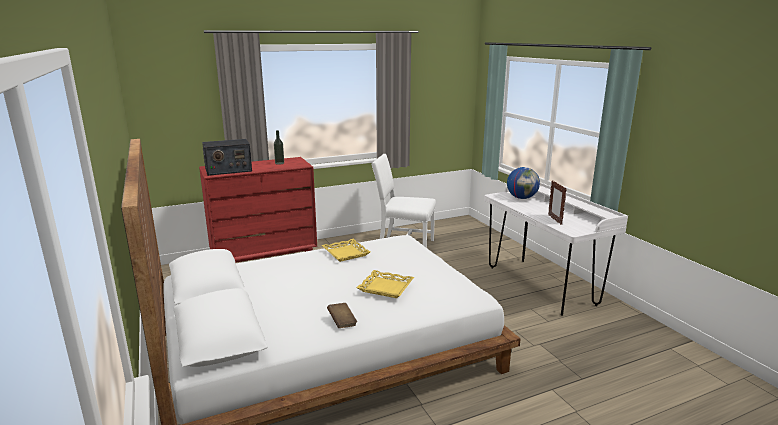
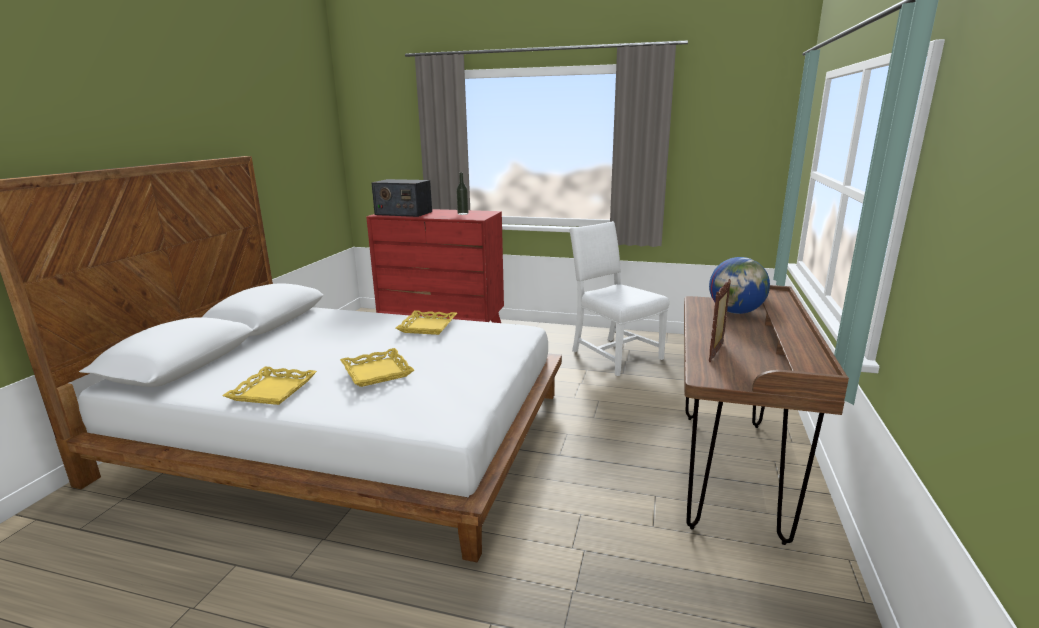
camera: 40 degrees right, 0 degrees up
brown book [327,303,357,328] -> yellow tray [222,367,317,405]
white desk [484,182,628,316] -> brown desk [684,285,849,545]

